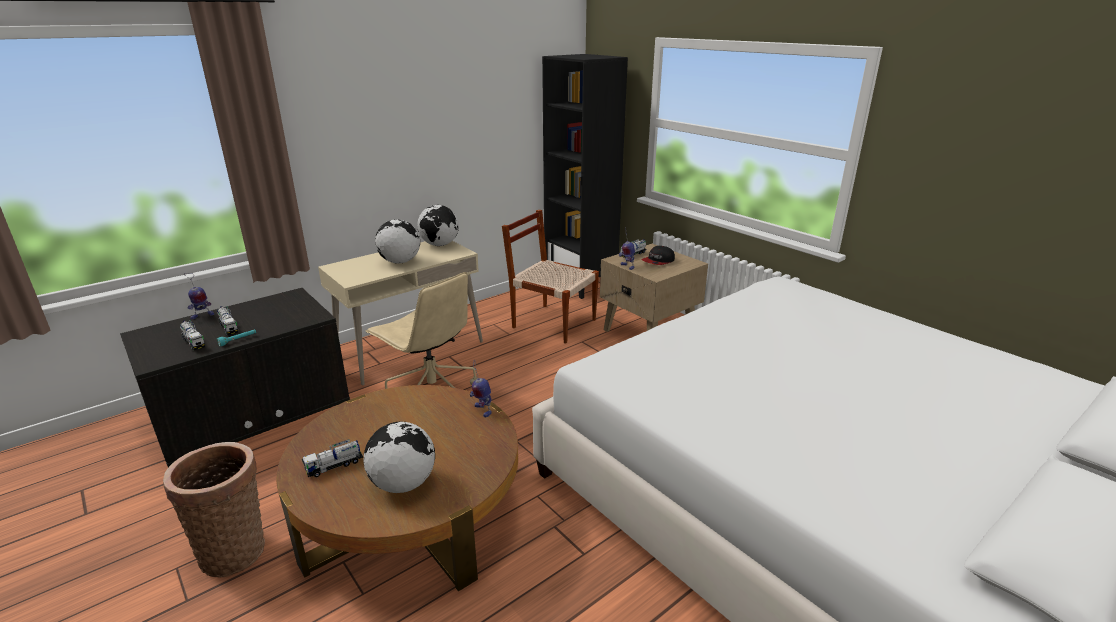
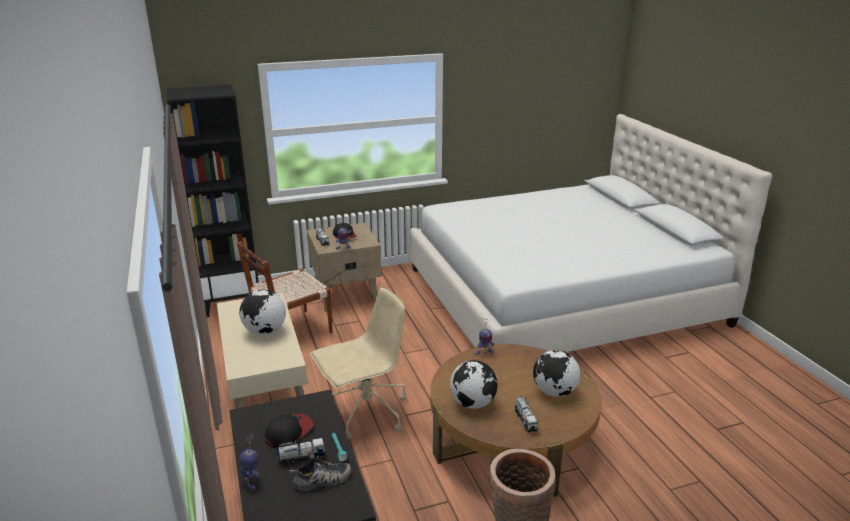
camera: 70 degrees left, 0 degrees up
toy truck [180,320,206,350] -> shoe [289,458,351,491]
globe [417,205,459,246] -> globe moved to [450,360,498,409]
none -> cap [265,413,314,448]

